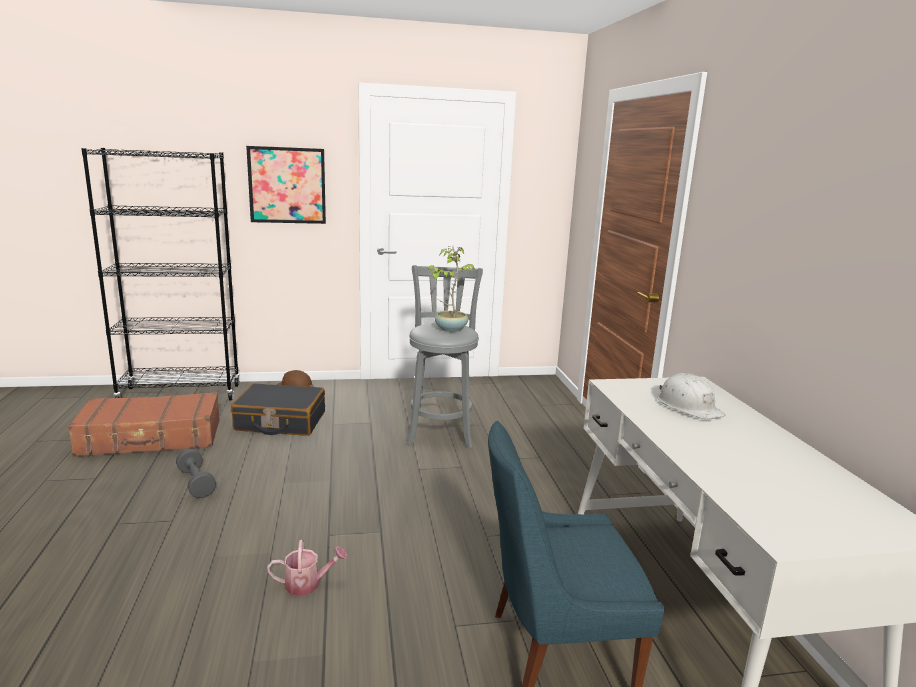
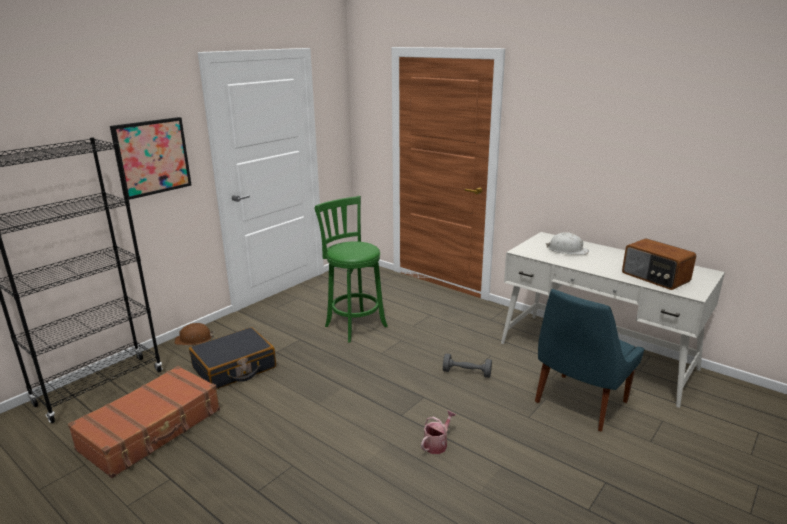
camera: 40 degrees left, 5 degrees up
grey dumbbell [176,449,216,498] -> grey dumbbell moved to [443,353,492,378]
grey stool [406,265,483,448] -> green stool [315,196,388,343]
potted plant [428,246,475,332] -> none
none -> radio [622,238,696,290]

